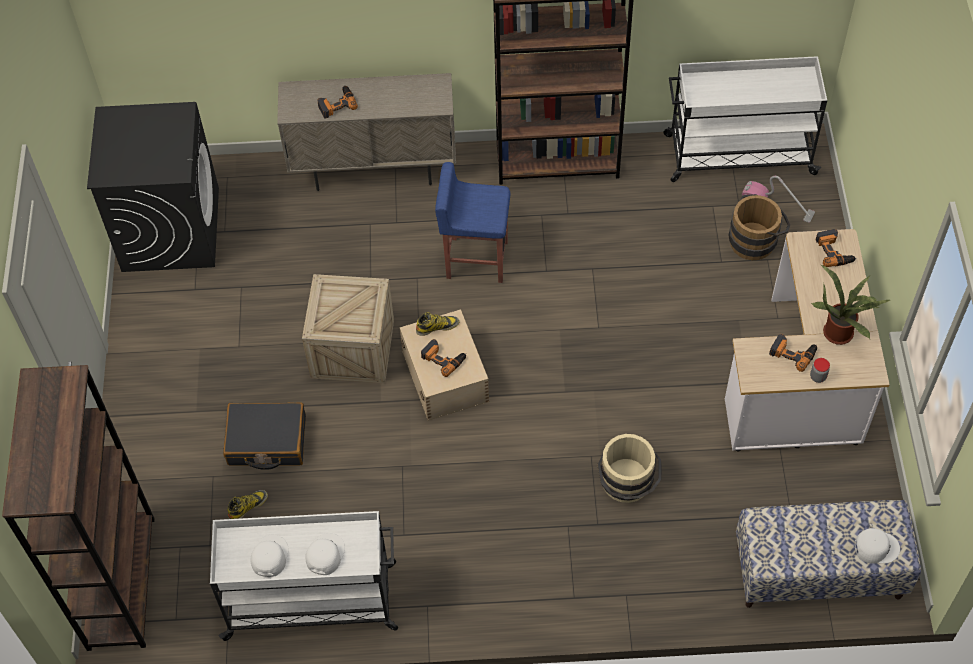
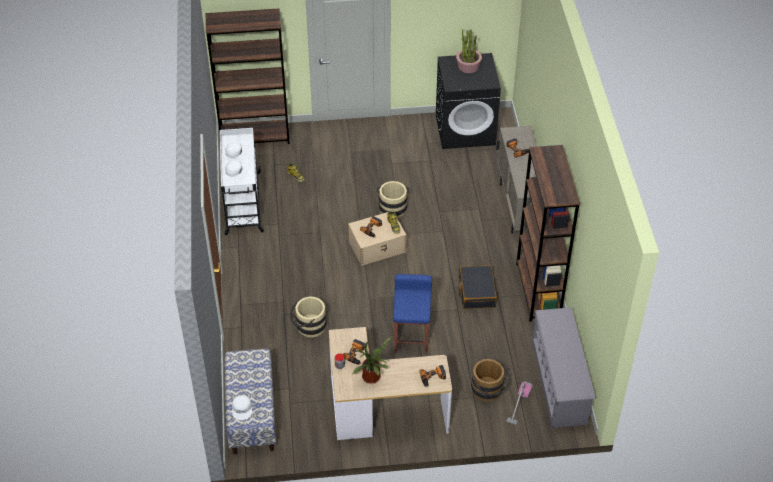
camera: 85 degrees right, 10 degrees down
black suitcase [223,402,306,470] -> black suitcase moved to [458,265,497,309]
crate [302,274,394,383] -> beige bucket [376,181,410,218]
blue stool [435,162,510,283] -> blue stool moved to [393,274,432,353]
white cart [663,56,827,182] -> grey shoe rack [532,307,596,429]
none -> potted plant [456,29,482,73]

